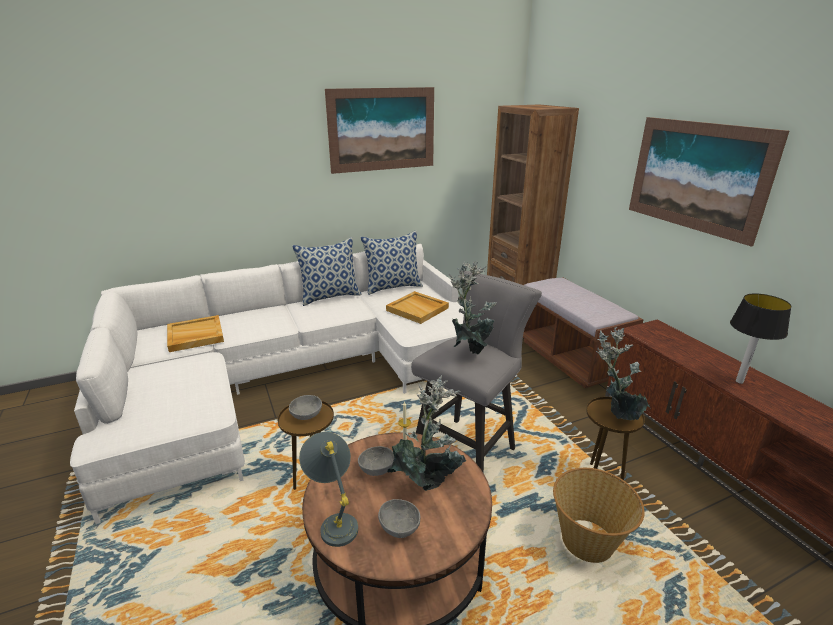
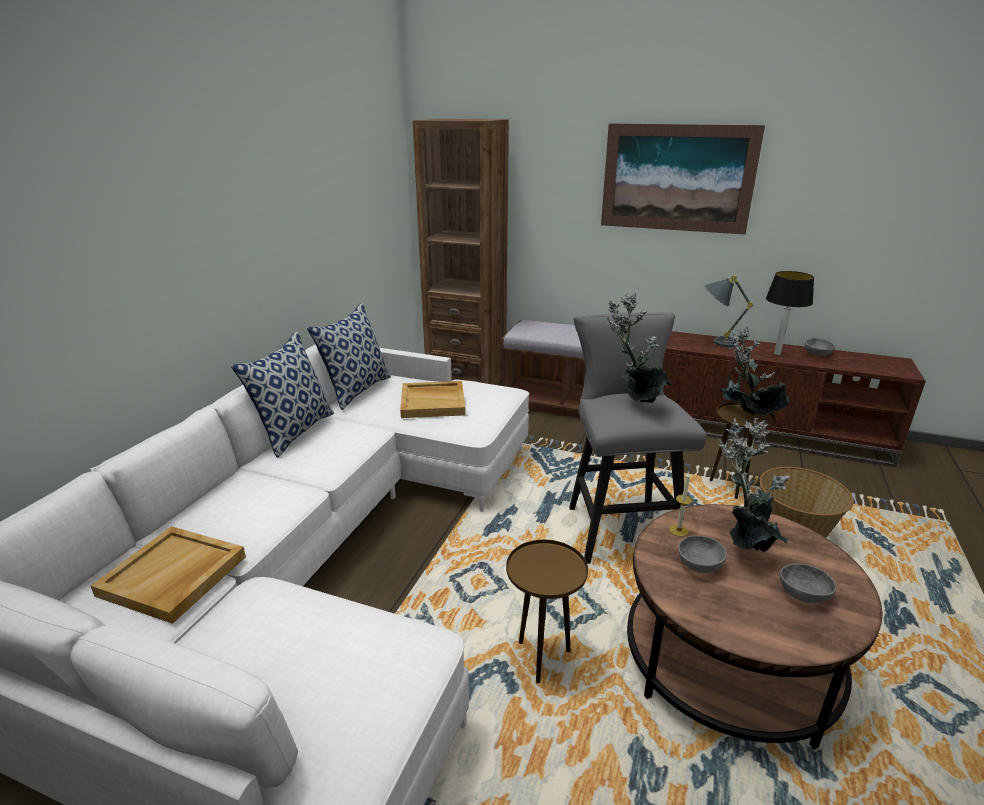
camera: 45 degrees left, 0 degrees up
grey bowl [289,395,322,420] -> grey bowl moved to [805,338,835,356]
grey table lamp [299,432,358,547] -> grey table lamp moved to [705,275,753,347]
picture [325,87,434,174] -> none

